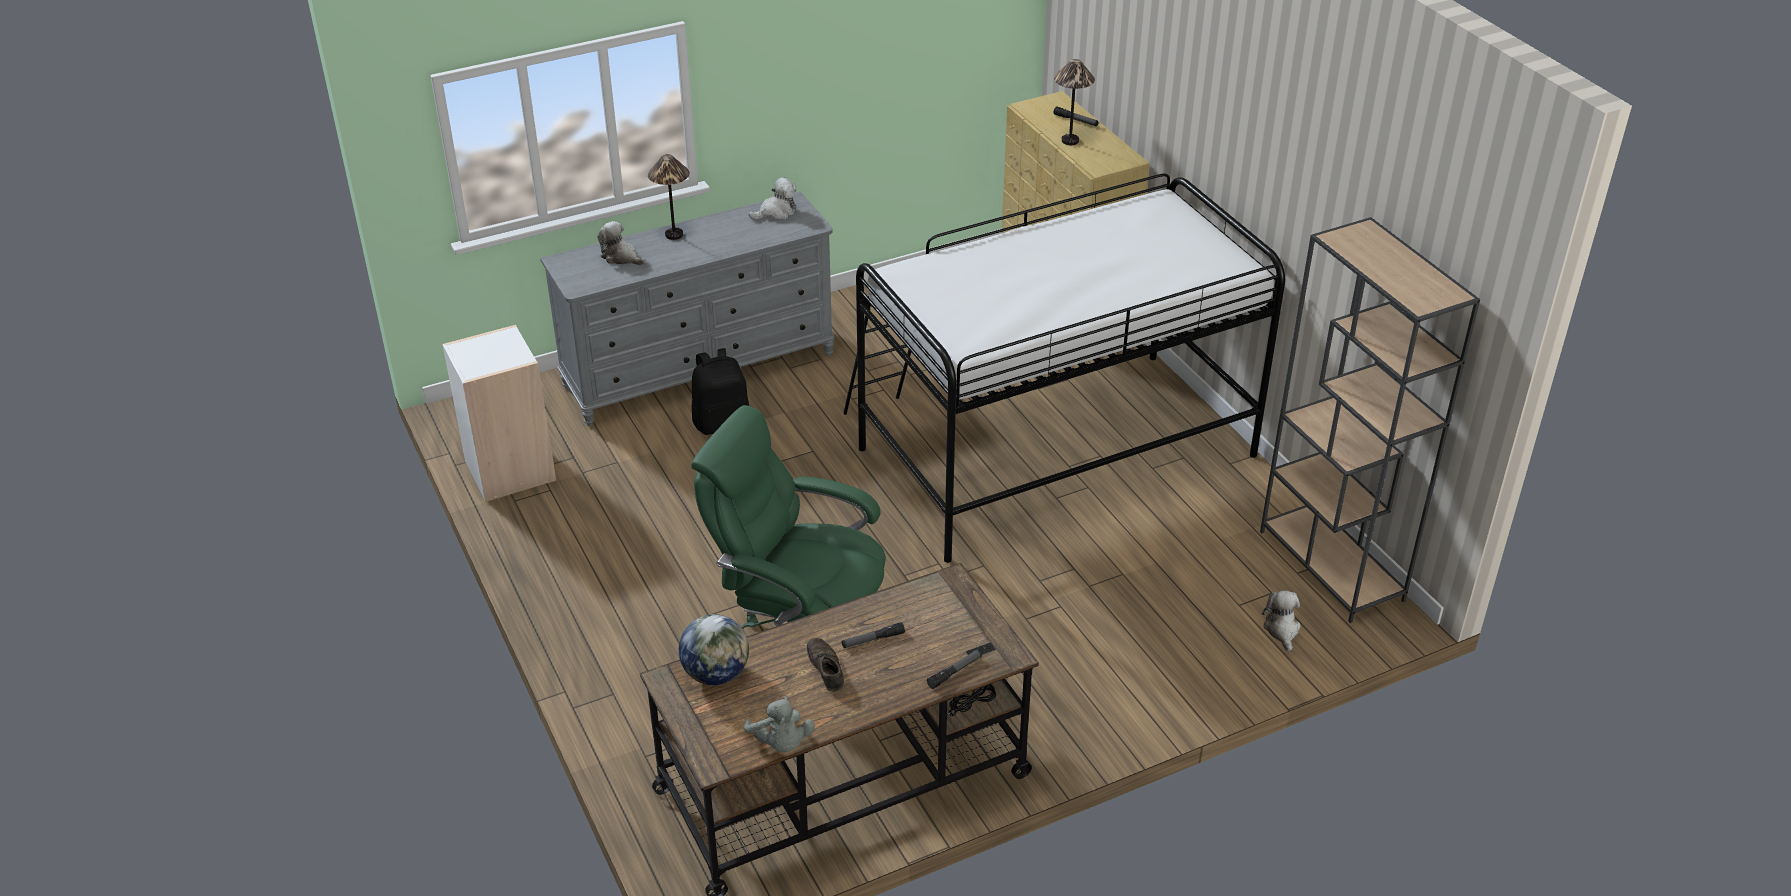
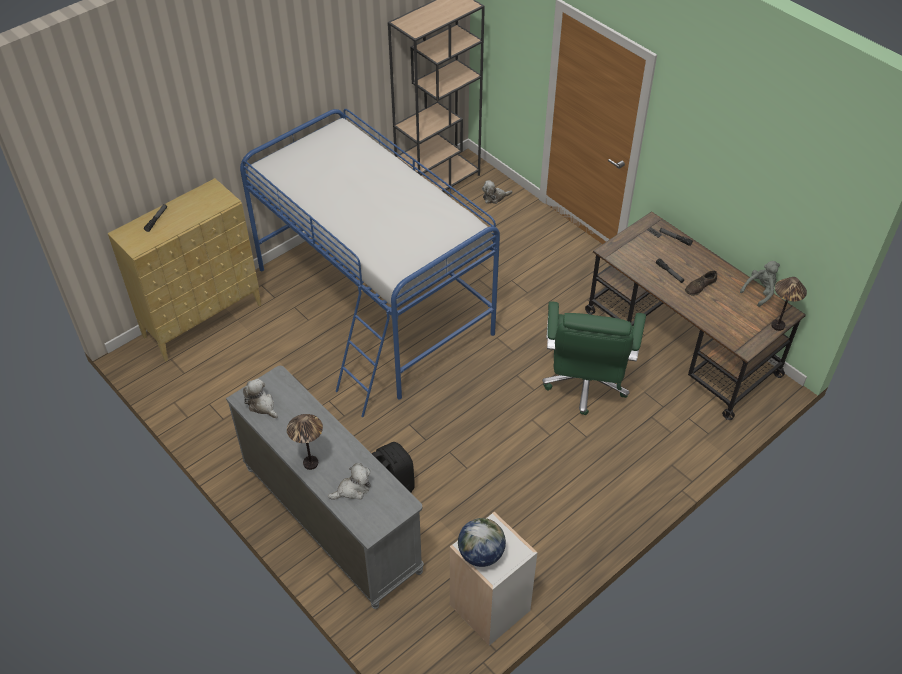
camera: 105 degrees left, 10 degrees up
plush toy [597,221,646,265] -> plush toy turned 135 degrees counterclockwise [328,463,371,500]
globe [679,614,749,685] -> globe moved to [458,518,506,567]
black bed [844,174,1285,563] -> blue bed [240,109,500,417]
table lamp [1054,59,1095,145] -> table lamp moved to [771,277,807,331]

